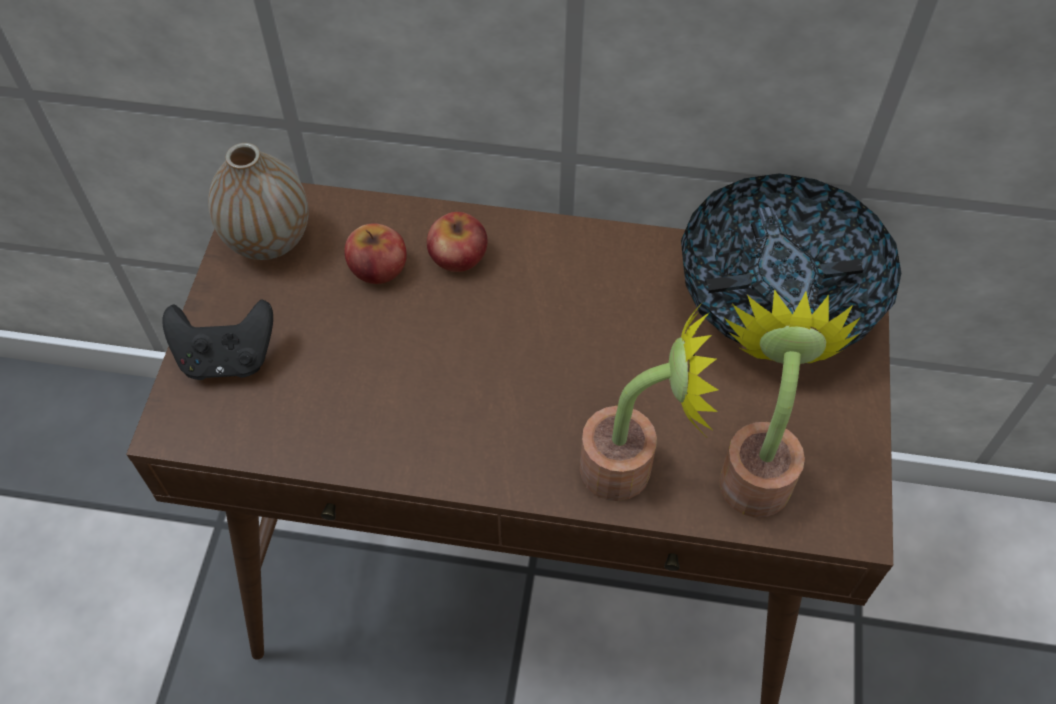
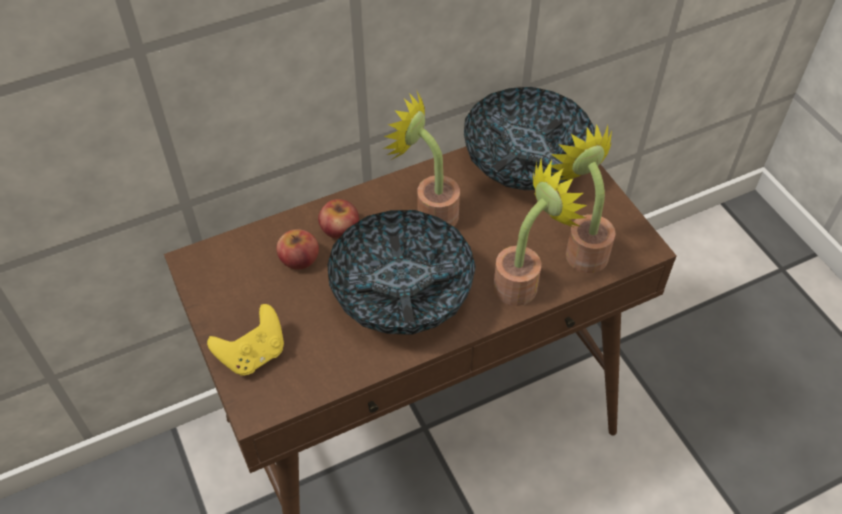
camera: 35 degrees left, 5 degrees down
black game controller [162,299,273,380] -> yellow game controller [207,304,284,376]
vase [208,143,309,260] -> none
none -> bowl [327,210,476,335]
none -> potted plant [384,91,460,227]

